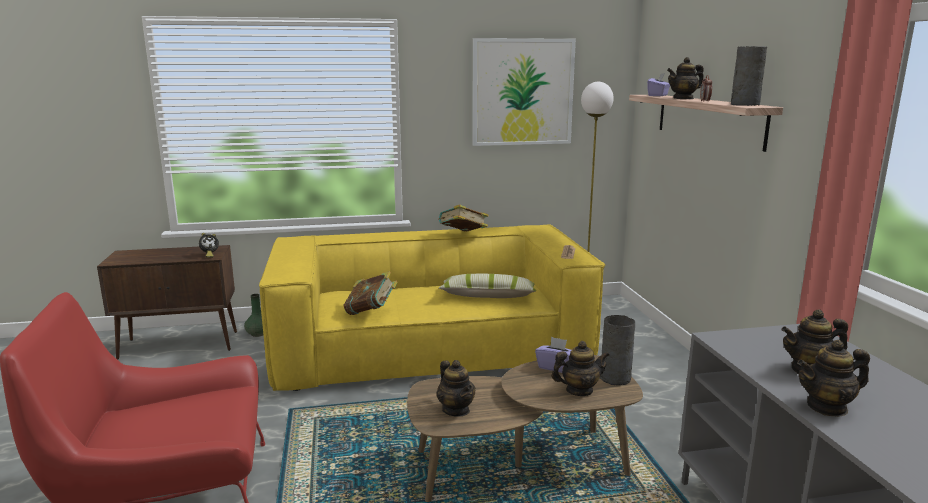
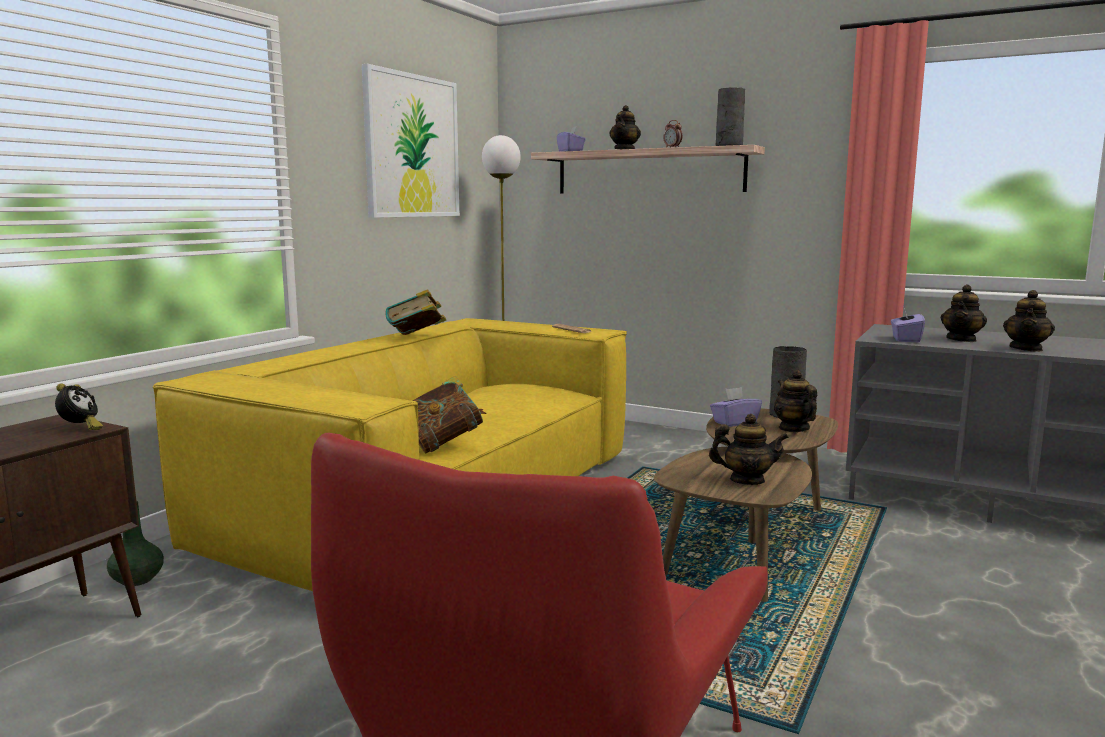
camera: 50 degrees left, 5 degrees down
pillow [439,274,536,298] -> none
teapot [551,341,609,396] -> teapot turned 45 degrees counterclockwise [774,370,817,432]
none -> purple tissue box [891,306,925,342]

